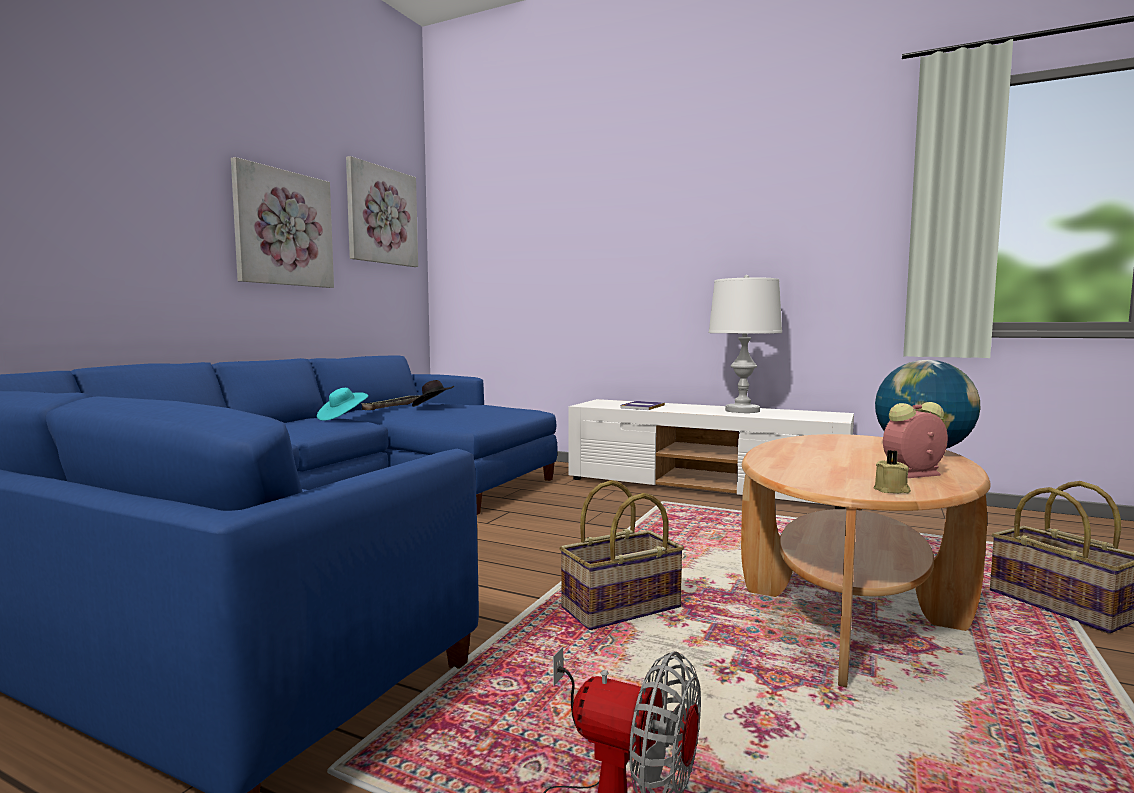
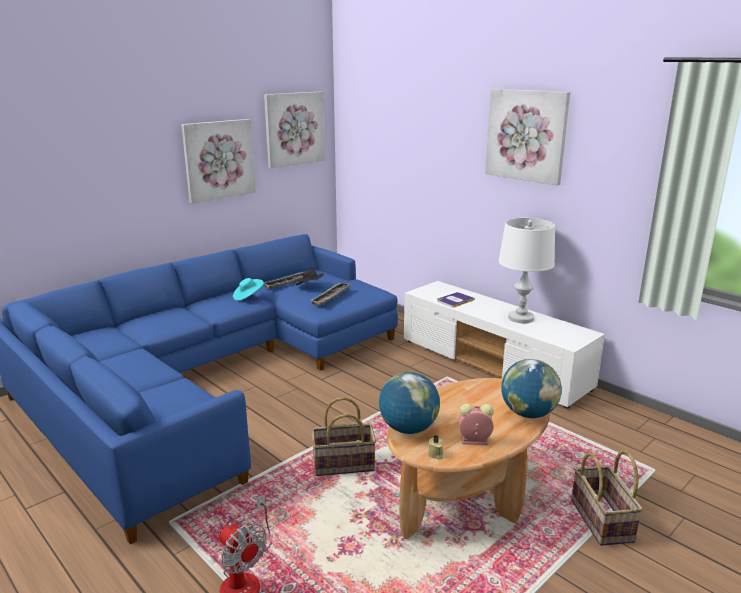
camera: 20 degrees right, 15 degrees up
none -> tray [310,282,351,305]
none -> globe [379,372,440,434]
none -> picture [485,89,570,186]

